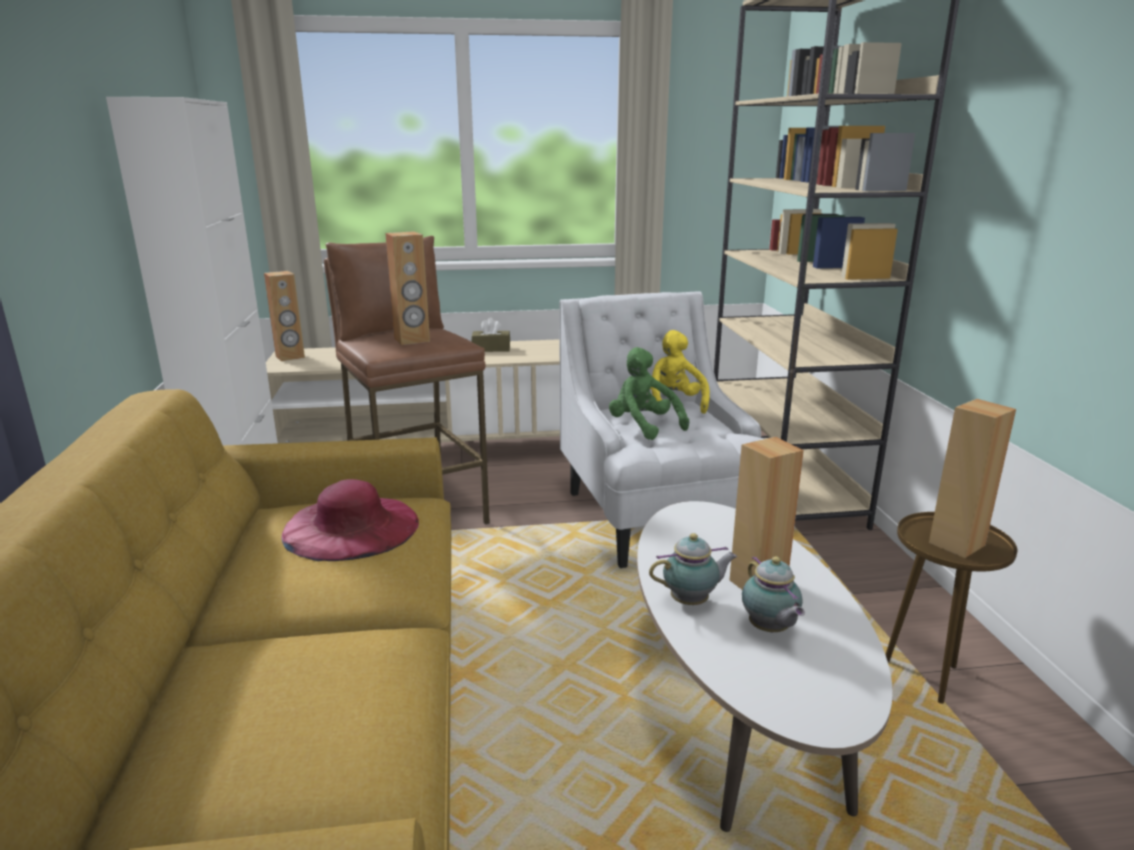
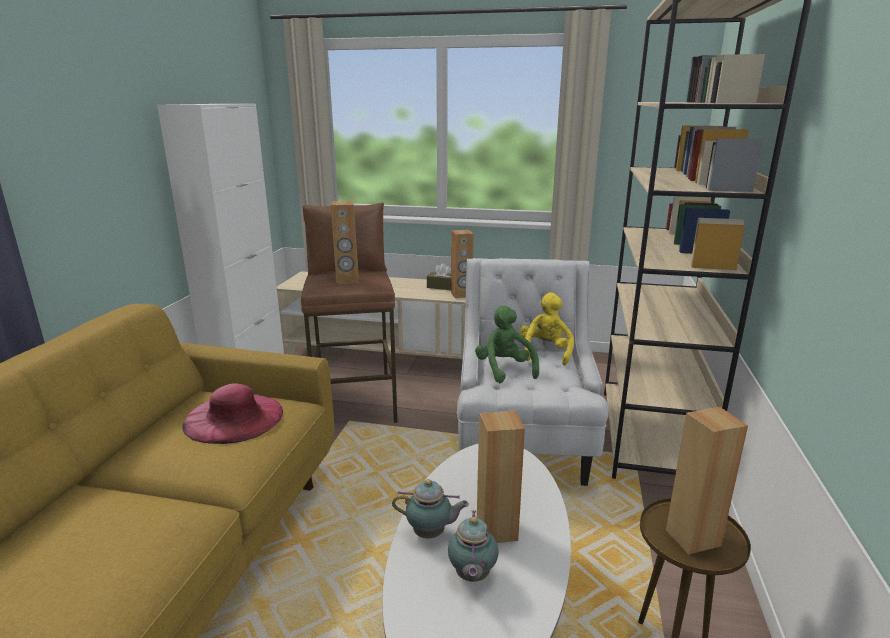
camera: 20 degrees right, 0 degrees up
brown speaker [264,271,305,361] -> brown speaker moved to [451,230,474,298]

